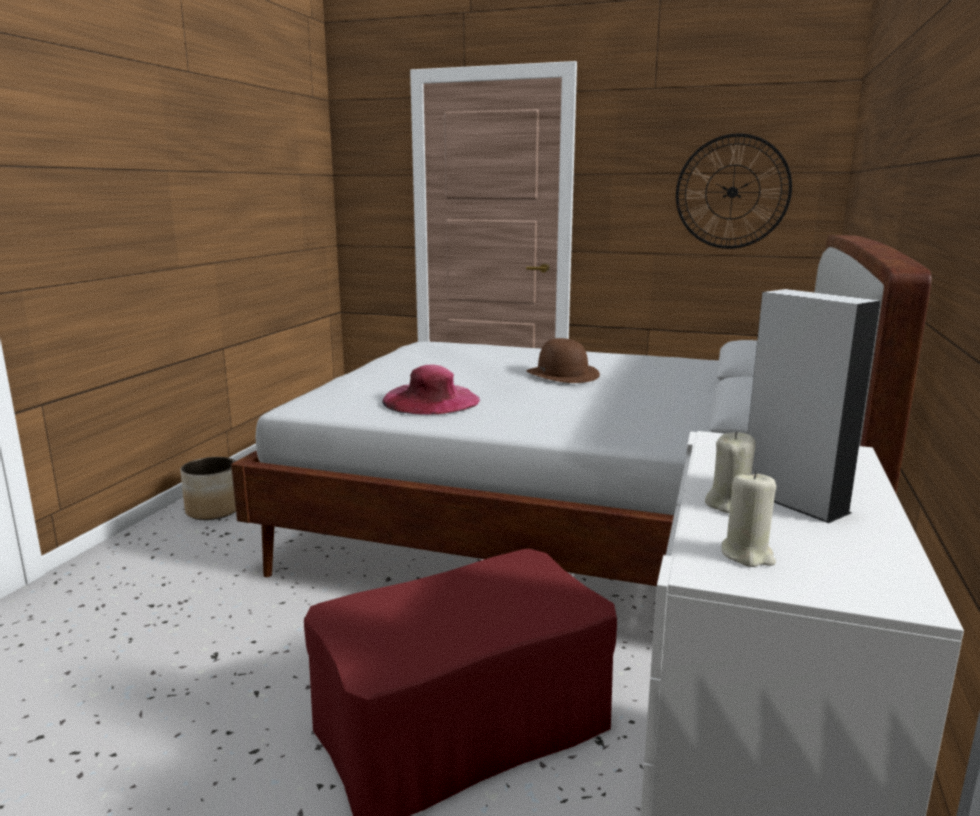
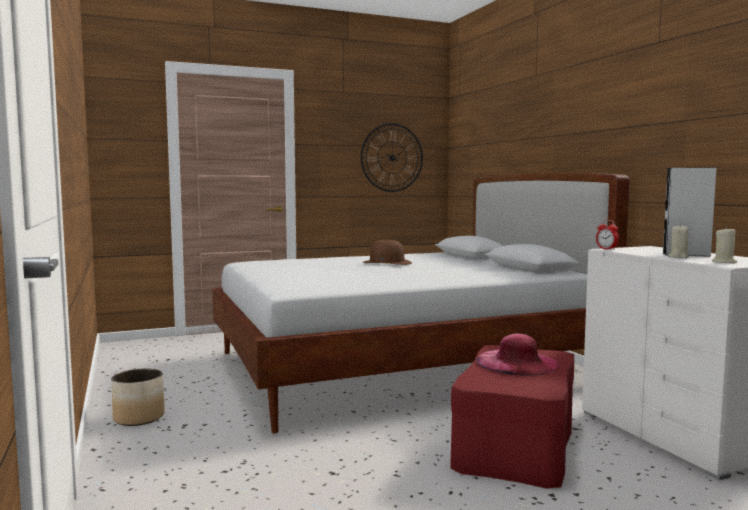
camera: 40 degrees left, 10 degrees down
pink hat [382,364,480,415] -> pink hat moved to [476,334,560,376]
none -> alarm clock [596,220,619,250]

